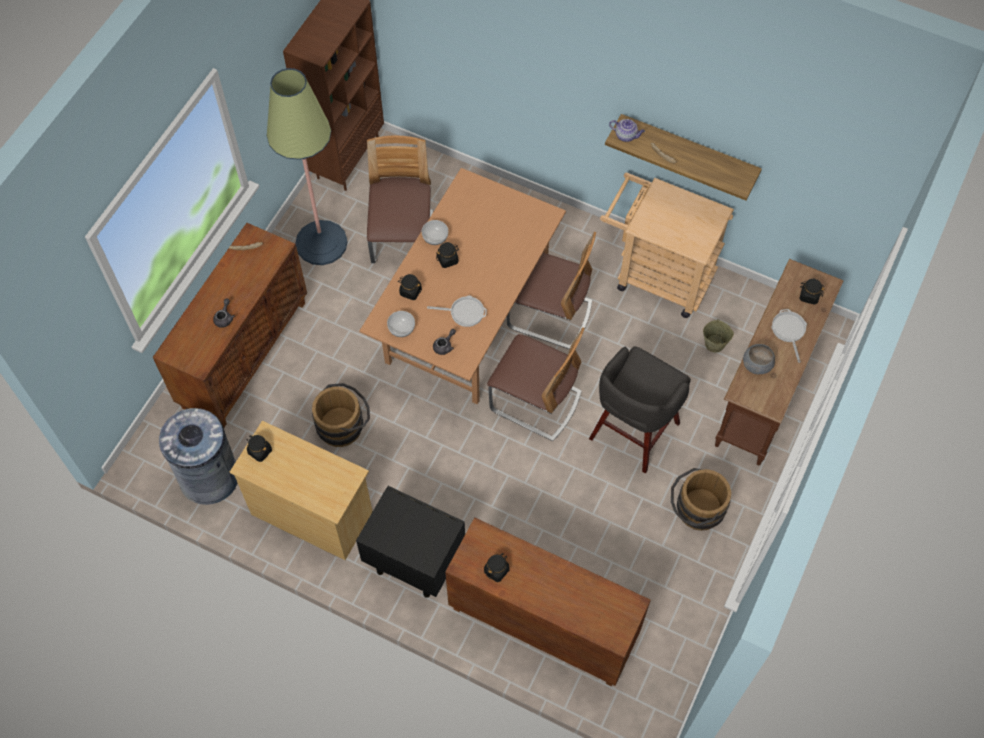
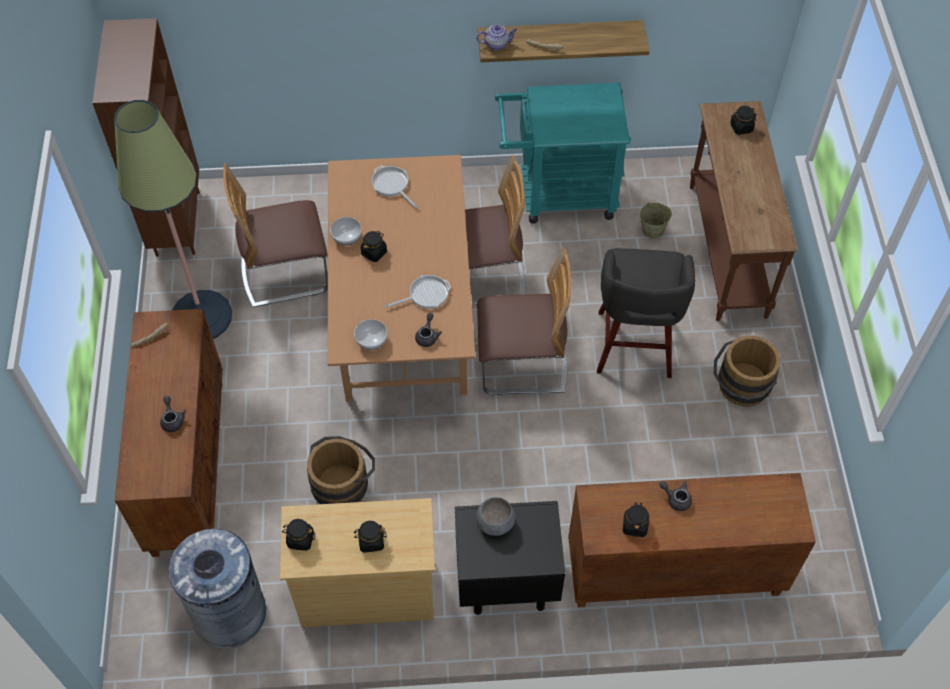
camera: 30 degrees left, 5 degrees down
chair [367,135,433,263] -> chair turned 75 degrees counterclockwise [223,163,328,308]
black jar [399,274,422,300] -> black jar moved to [354,521,387,553]
beige cart [600,173,734,318] -> turquoise cart [495,83,631,224]
grey bowl [743,344,775,374] -> grey bowl moved to [476,497,516,536]
frying pan [772,309,807,363] -> frying pan moved to [372,166,418,209]
none -> grey teapot [659,481,692,511]

